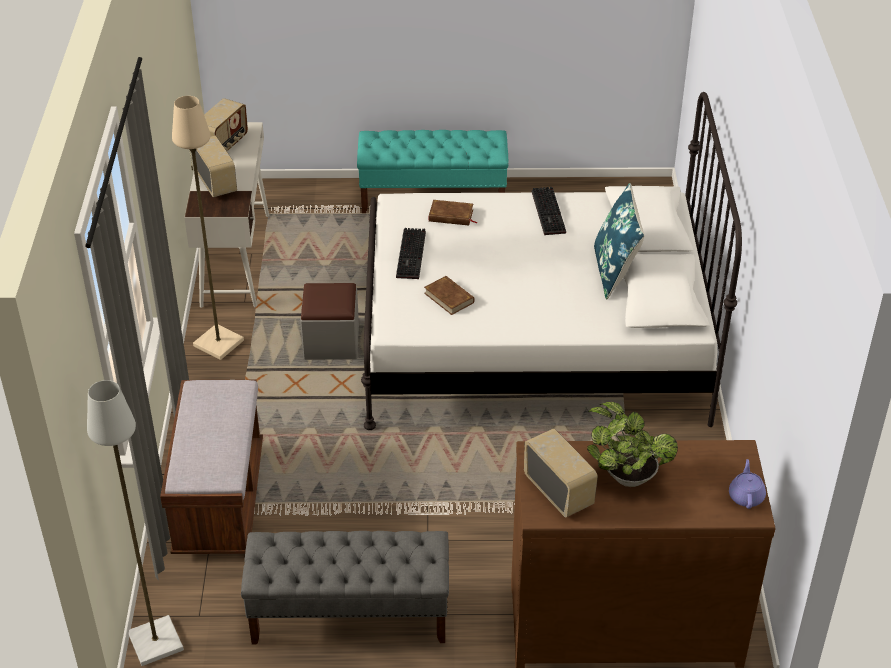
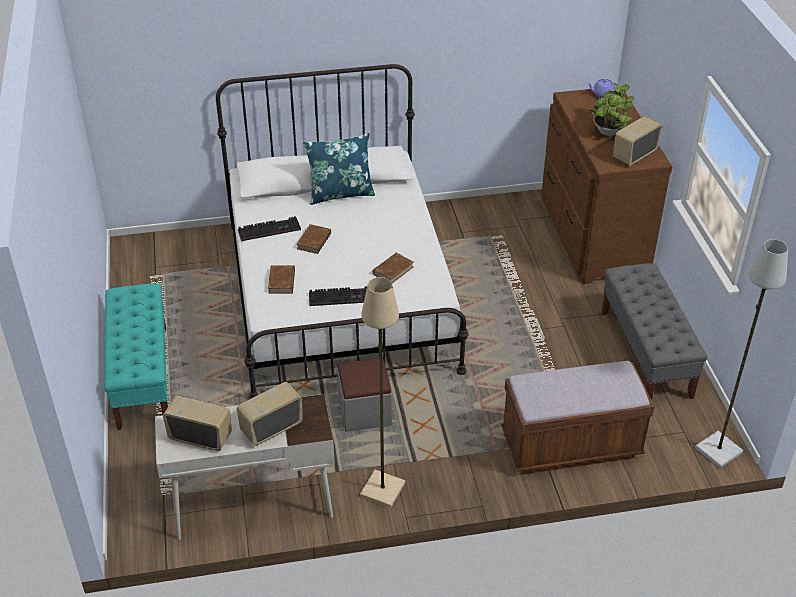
camera: 100 degrees left, 0 degrees up
none -> brown book [296,224,331,254]

